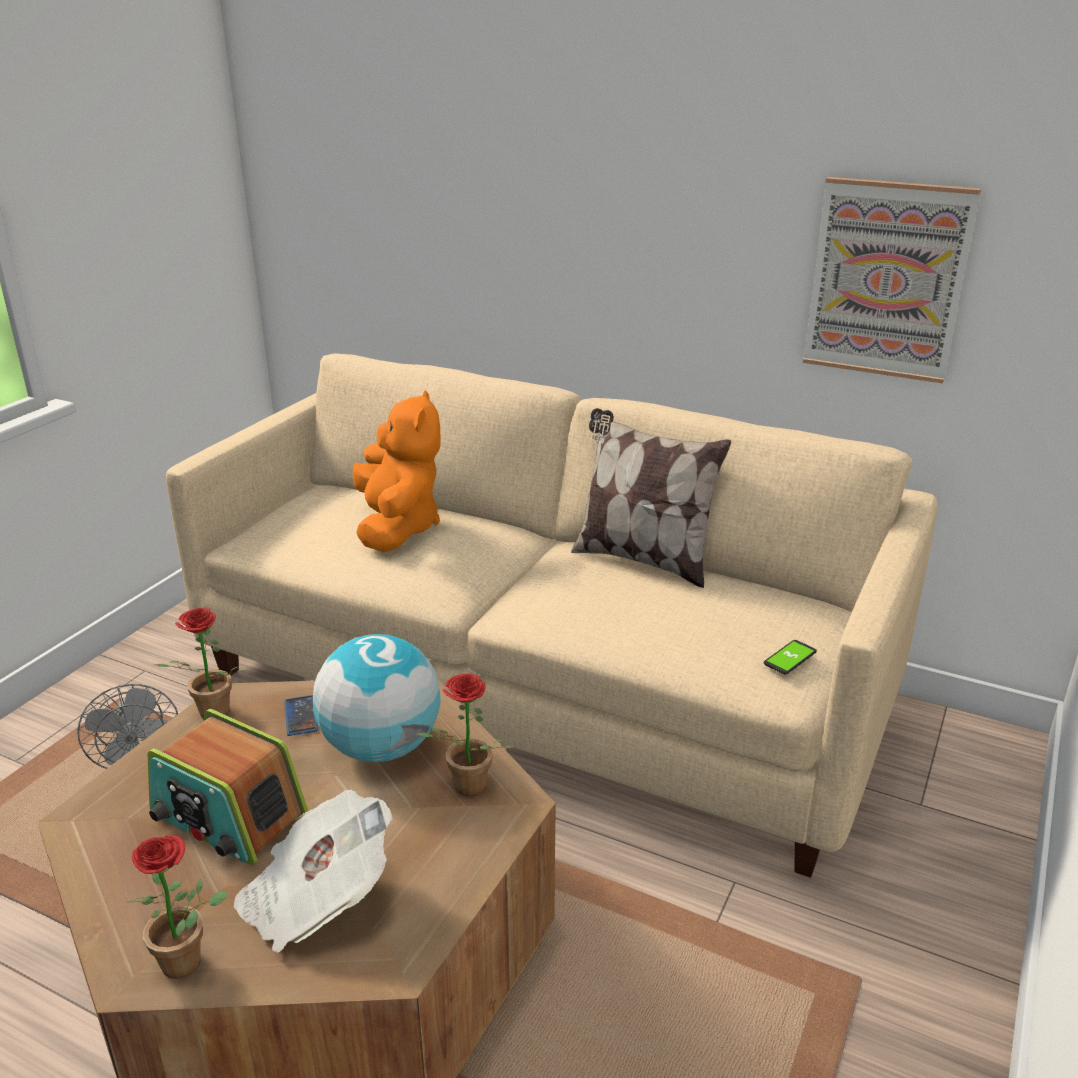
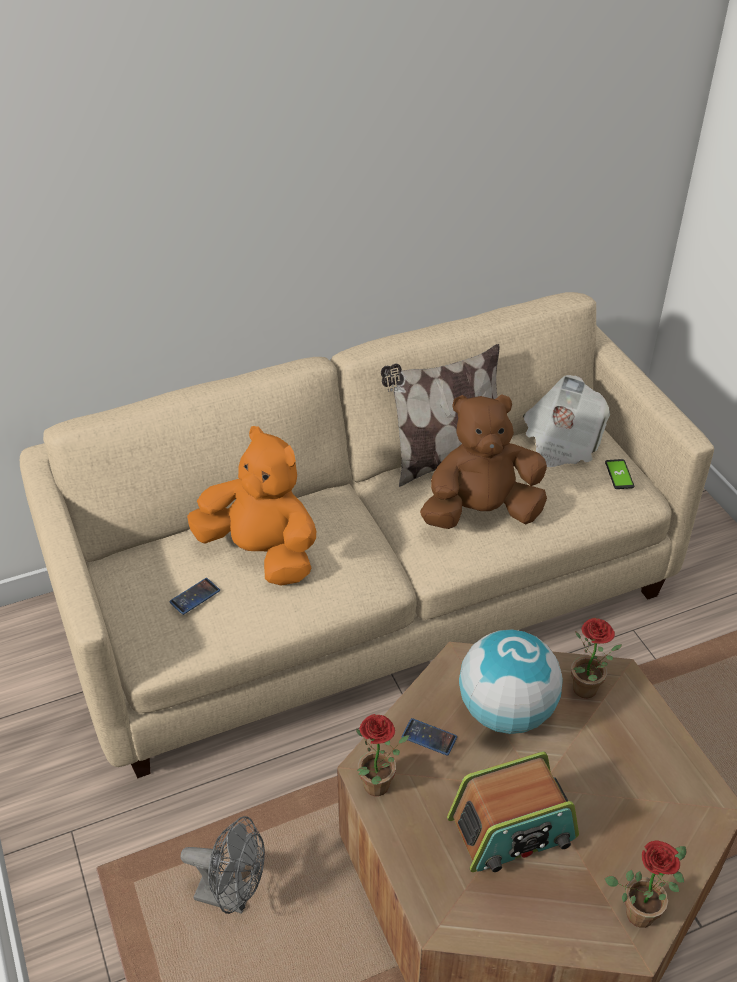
camera: 50 degrees left, 15 degrees up
newspaper [234,789,393,953] -> newspaper moved to [523,375,610,467]
picture [803,177,981,383] -> none
none -> phone [169,578,220,615]
none -> brown plush toy [420,394,547,529]

